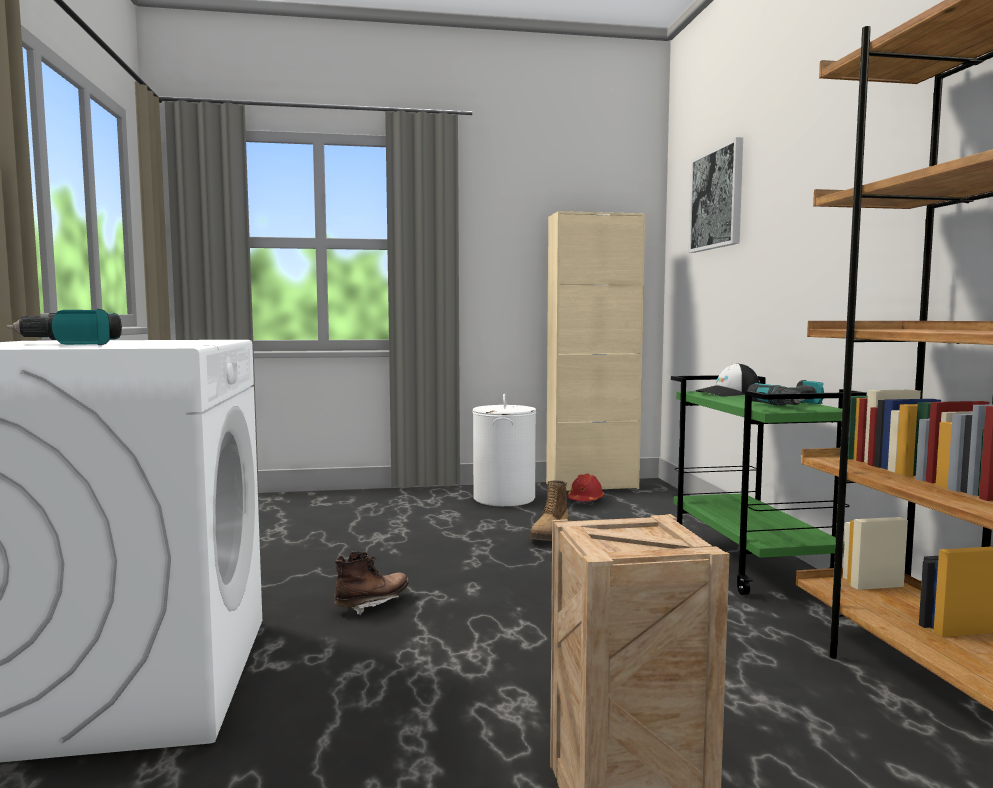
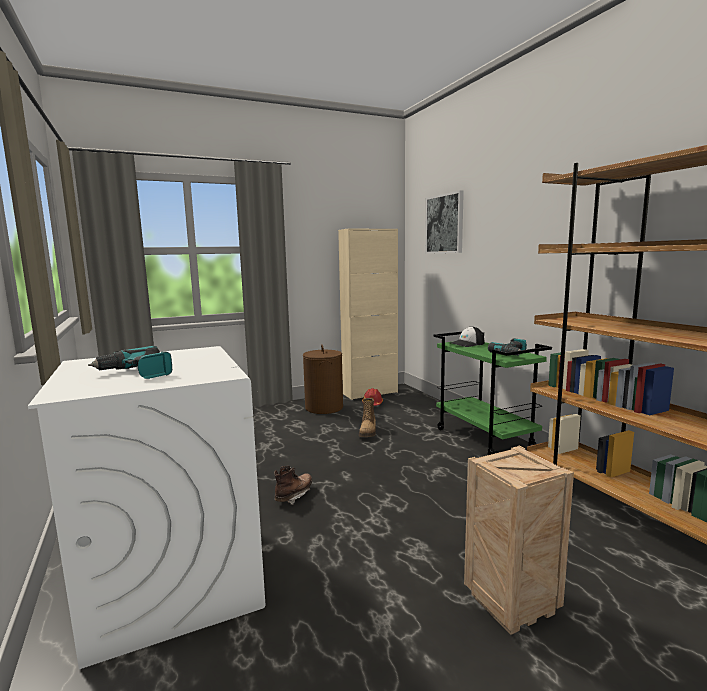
camera: 15 degrees left, 5 degrees up
white laundry basket [473,394,536,506] -> brown laundry basket [303,344,343,414]

